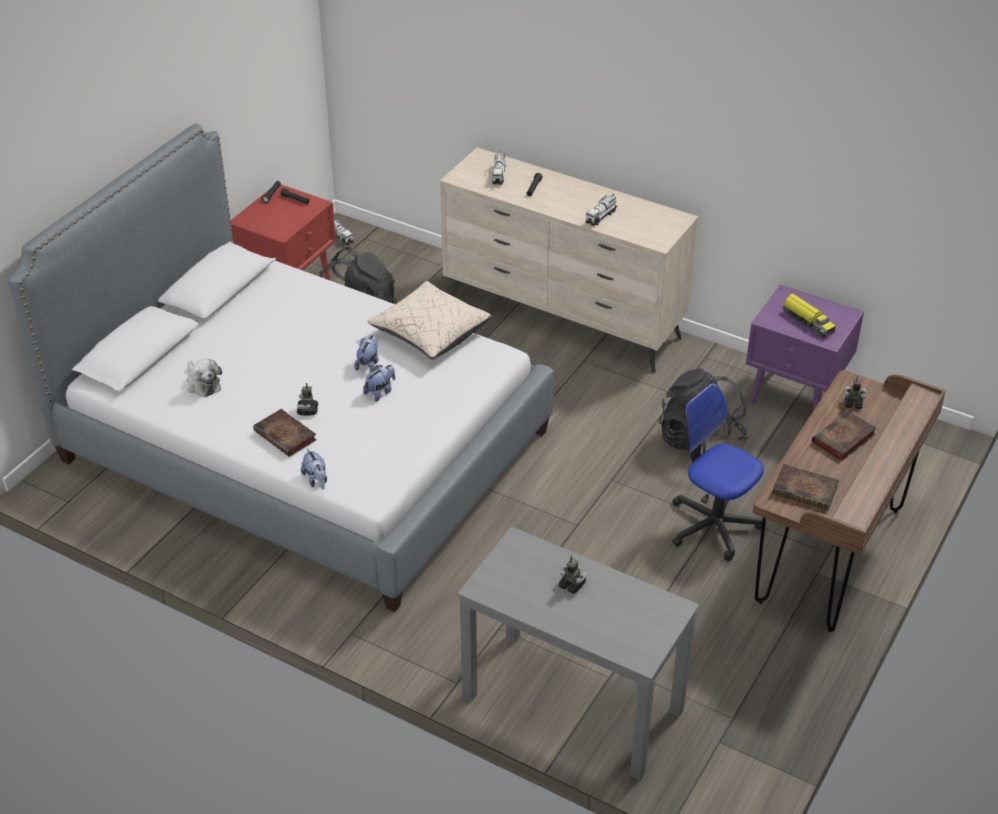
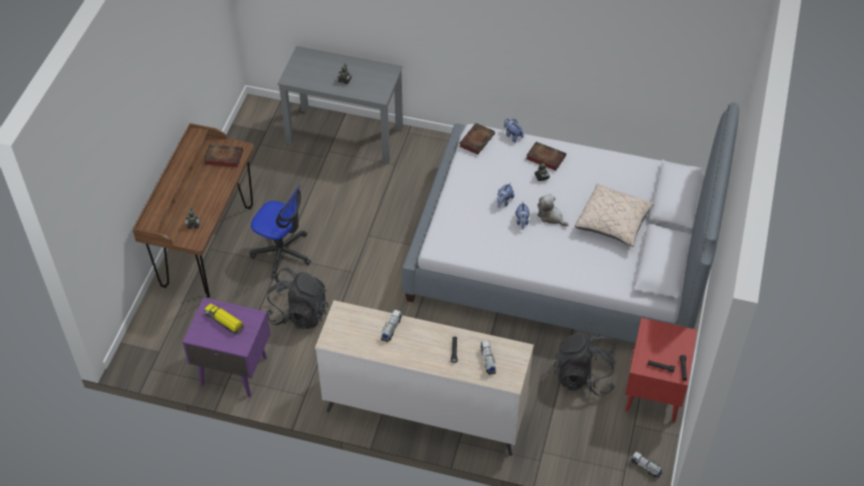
camera: 165 degrees right, 10 degrees up
plush toy [187,359,222,397] -> plush toy moved to [537,194,569,227]
beige pillow [367,281,492,360] -> beige pillow moved to [575,184,655,247]
book [812,411,876,461] -> book moved to [459,123,495,154]

